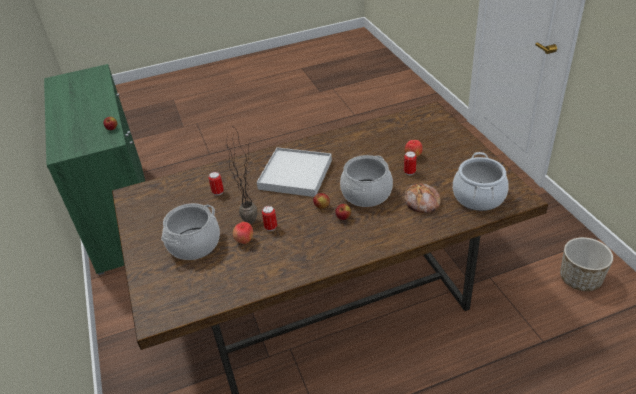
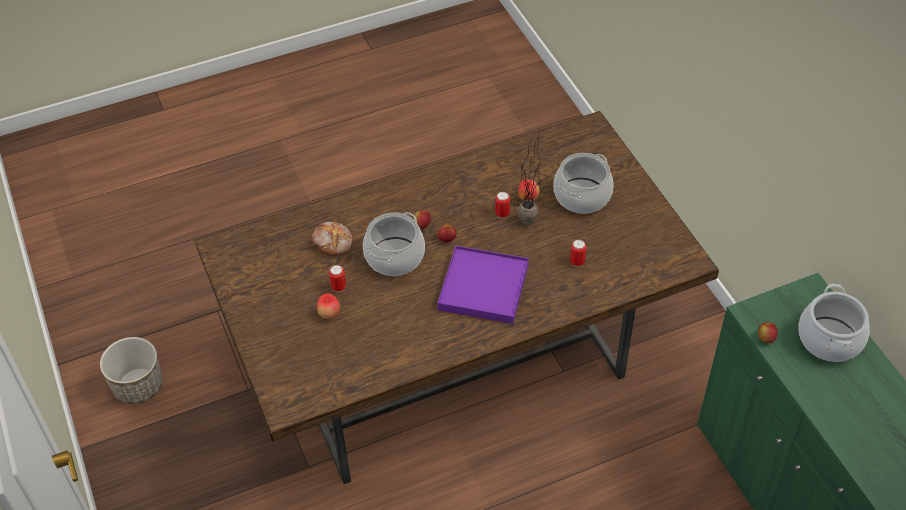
camera: 175 degrees right, 10 degrees up
white tray [257,147,332,197] -> purple tray [437,246,529,324]
cooking pot [453,152,509,211] -> cooking pot moved to [798,284,870,362]

